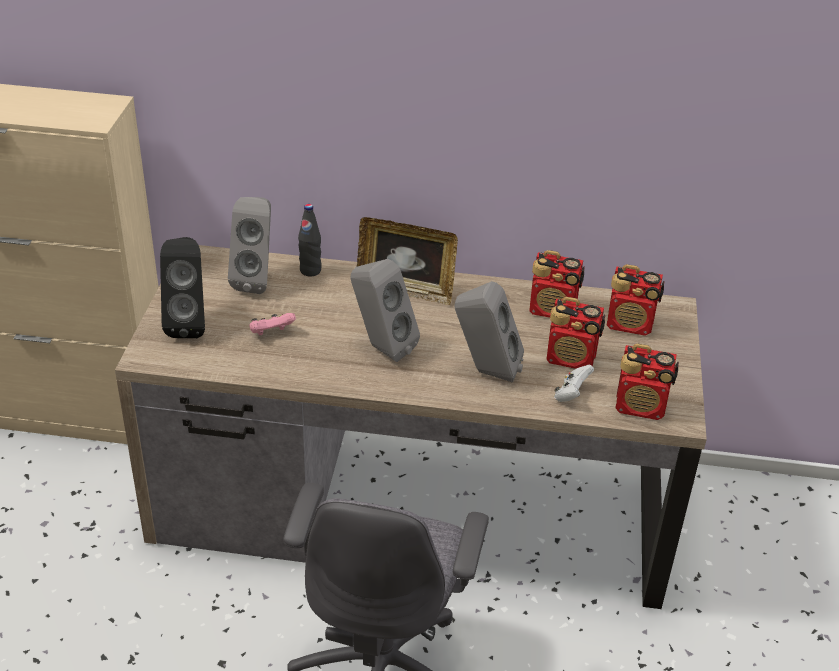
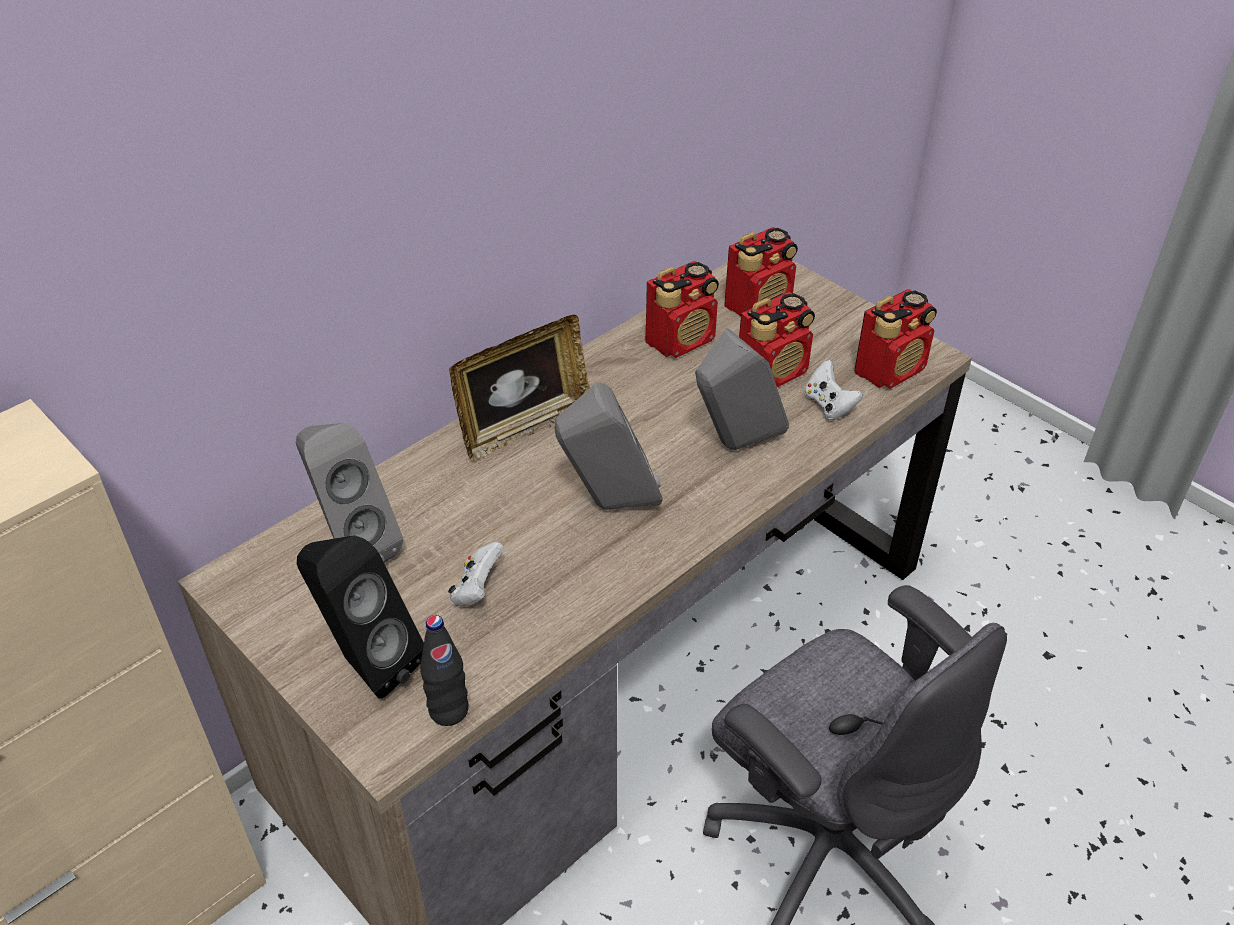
camera: 50 degrees left, 5 degrees up
pink game controller [250,313,296,335] -> white game controller [448,541,504,606]
black bottle [298,204,322,277] -> black bottle moved to [420,615,469,726]

